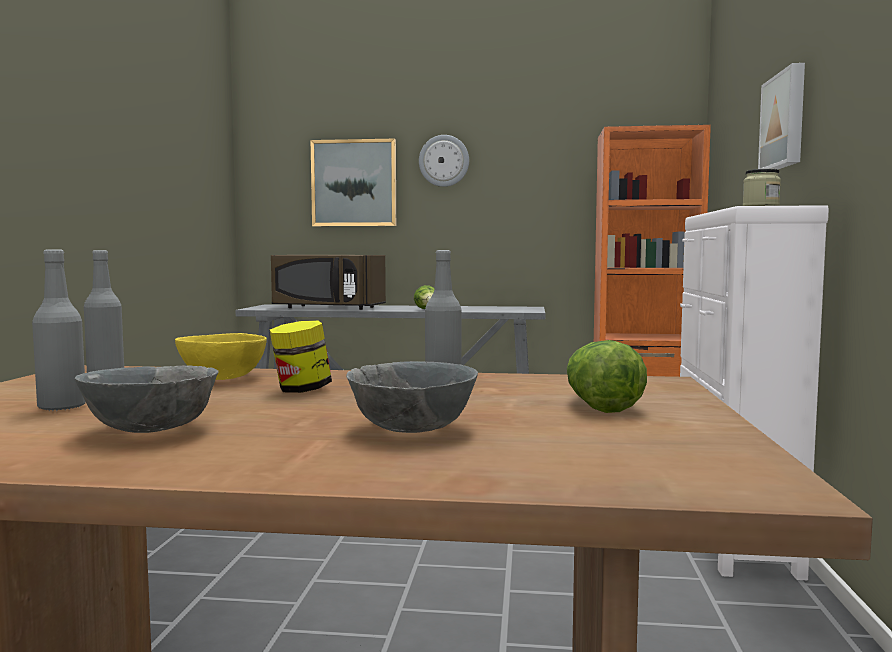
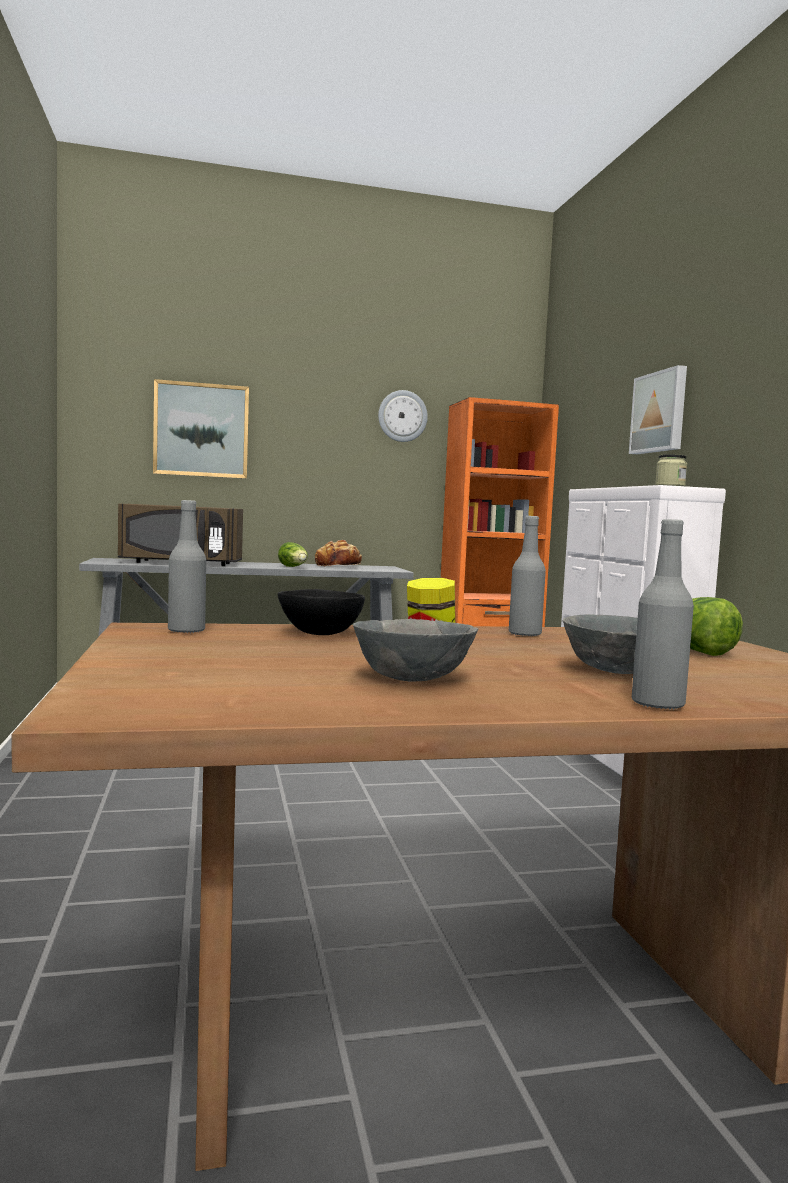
camera: 20 degrees left, 0 degrees up
grey bottle [32,249,86,411] -> grey bottle moved to [632,519,694,710]
yellow bowl [175,333,267,380] -> black bowl [278,589,365,635]
wall clock [419,135,469,187] -> wall clock moved to [378,390,428,442]
none -> bread [315,540,362,567]

